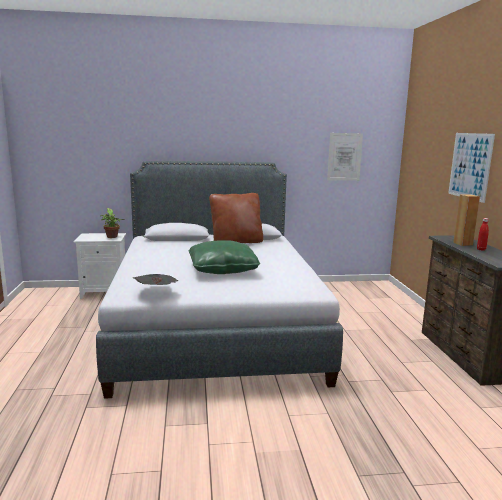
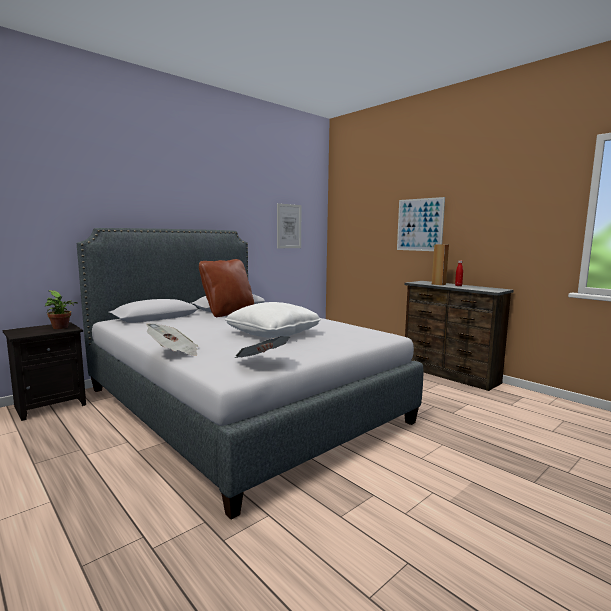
camera: 35 degrees left, 5 degrees down
white nightstand [74,233,126,299] -> black nightstand [2,322,86,421]
green pillow [189,240,260,274] -> white pillow [225,302,321,338]
none -> newspaper [147,323,198,356]

